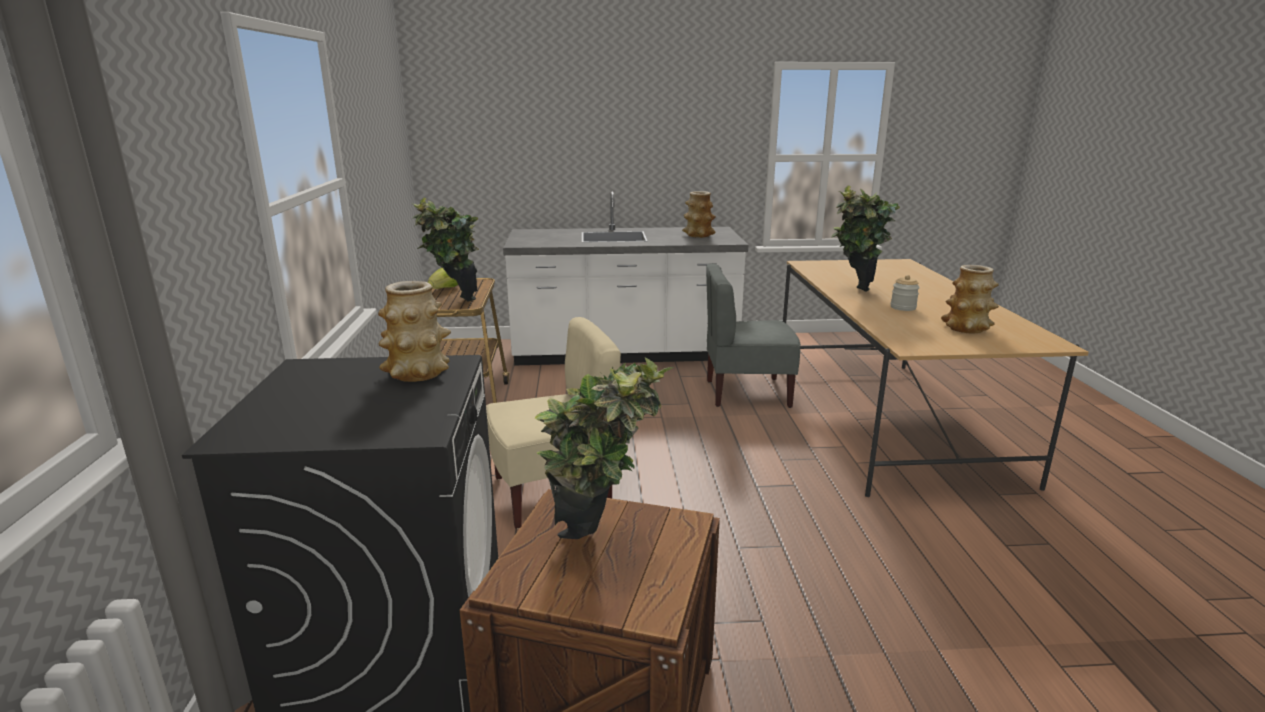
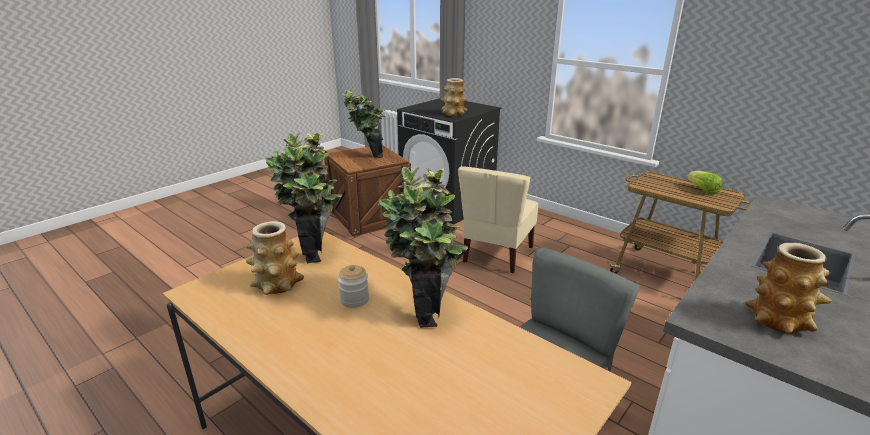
camera: 135 degrees right, 5 degrees up
potted plant [411,198,479,301] -> potted plant moved to [265,132,342,263]

